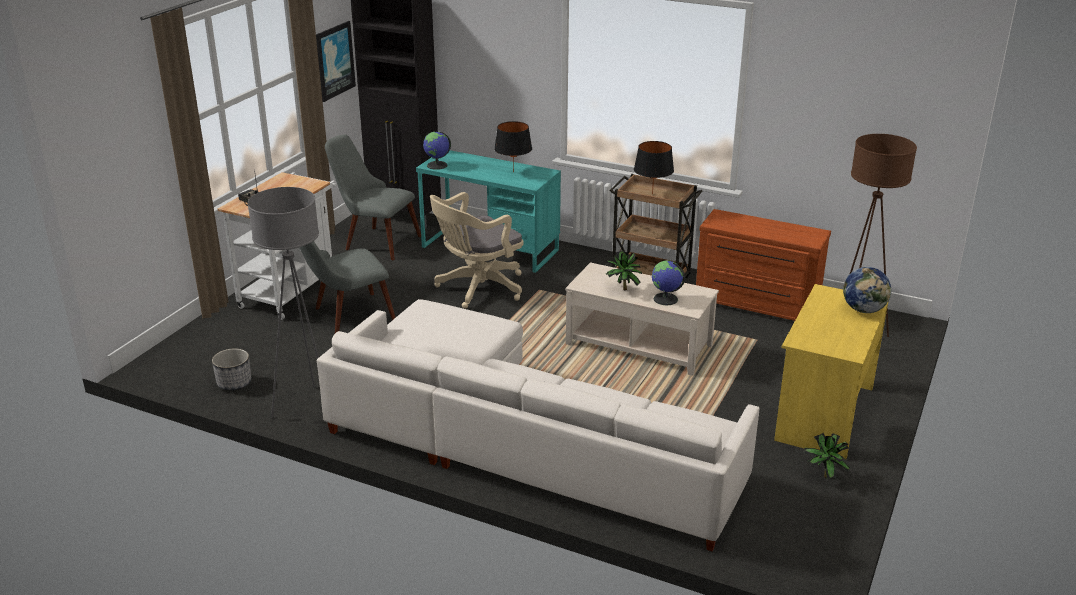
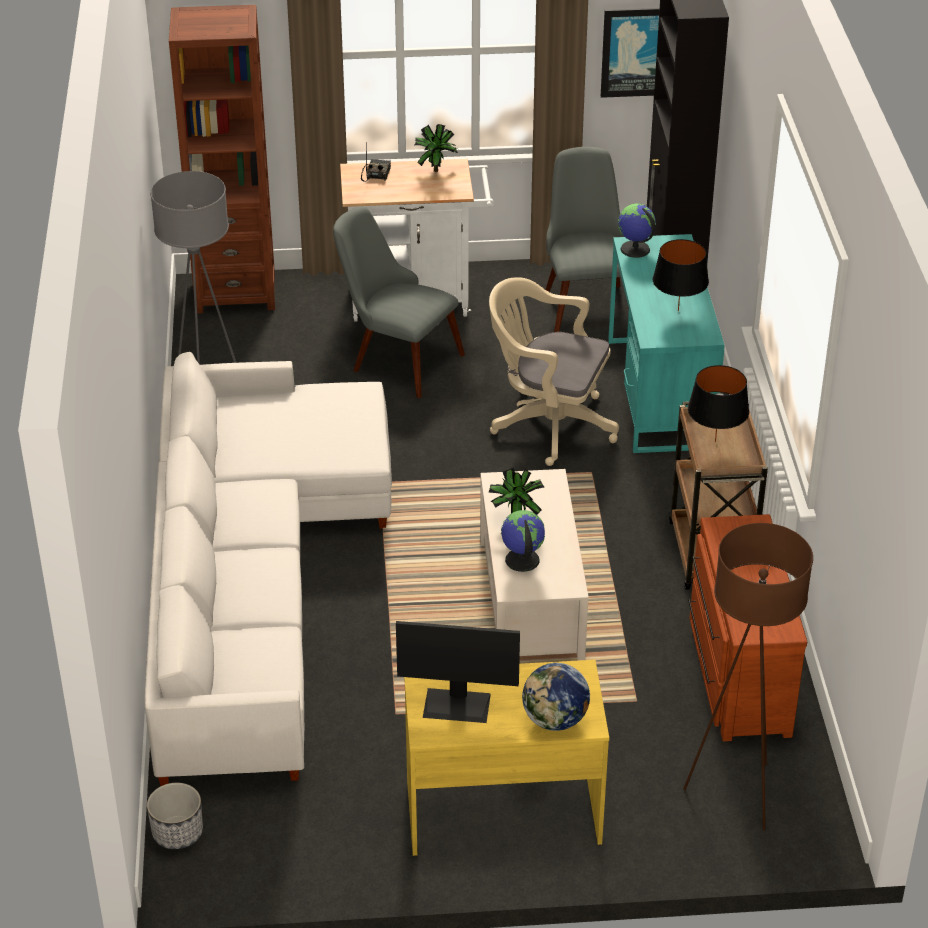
camera: 60 degrees right, 10 degrees up
planter [212,348,251,390] -> planter moved to [147,783,203,850]
potted plant [804,433,850,479] -> potted plant moved to [415,124,458,172]
none -> brown bookcase [169,5,275,313]
none -> monitor [396,621,520,723]

